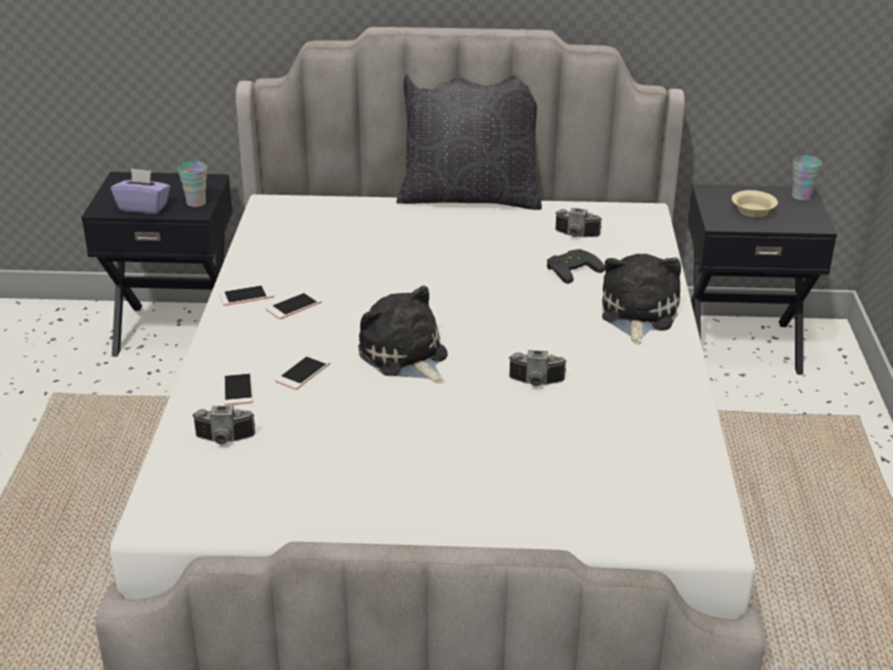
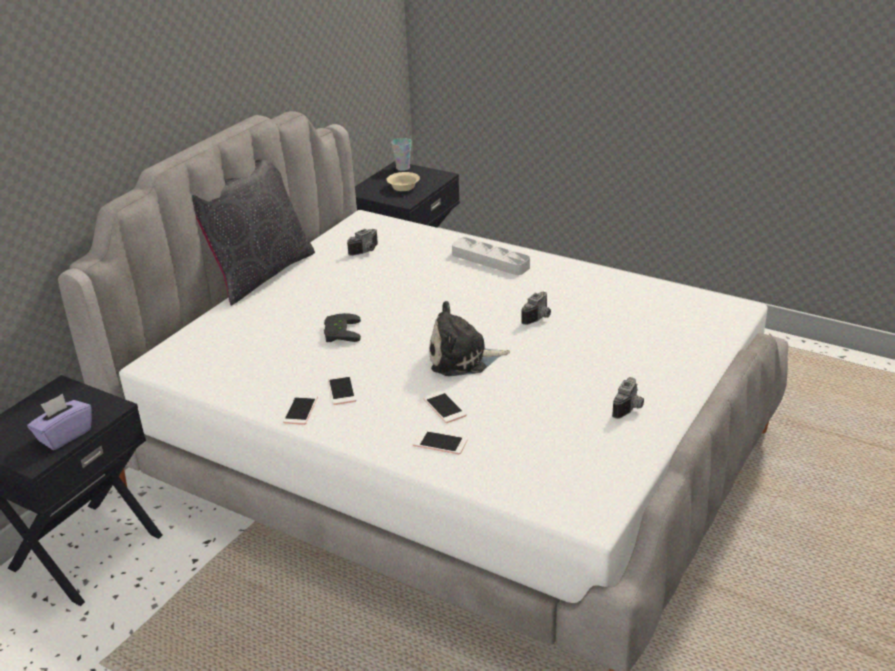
camera: 60 degrees left, 0 degrees up
cup [178,161,207,207] -> none
camera [192,406,255,445] -> camera moved to [612,377,644,419]
black game controller [547,249,605,284] -> black game controller moved to [324,313,361,342]
plush toy [602,254,681,344] -> grey tray [452,237,530,275]

